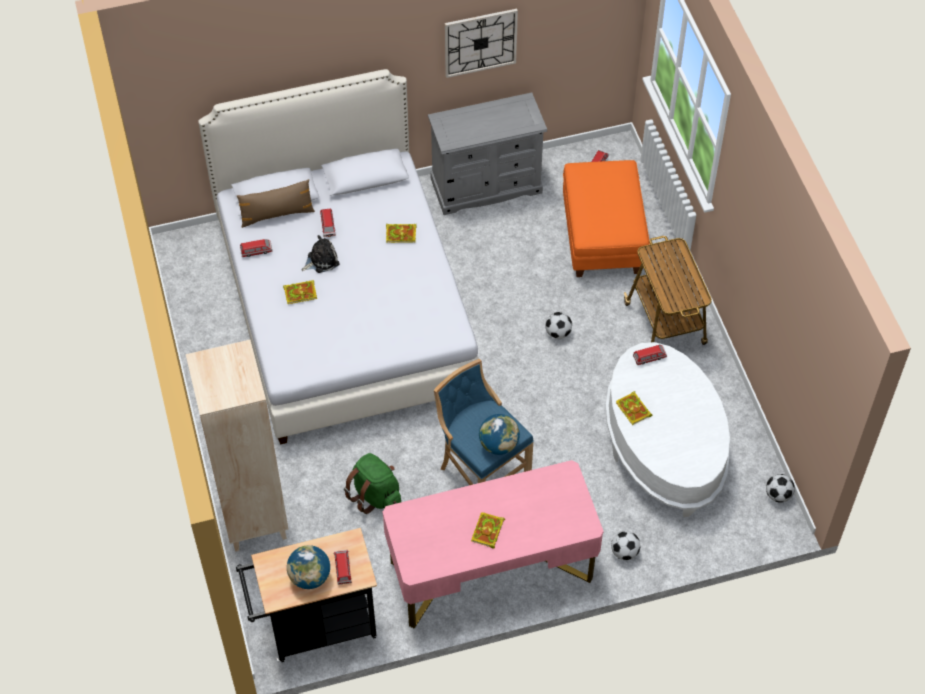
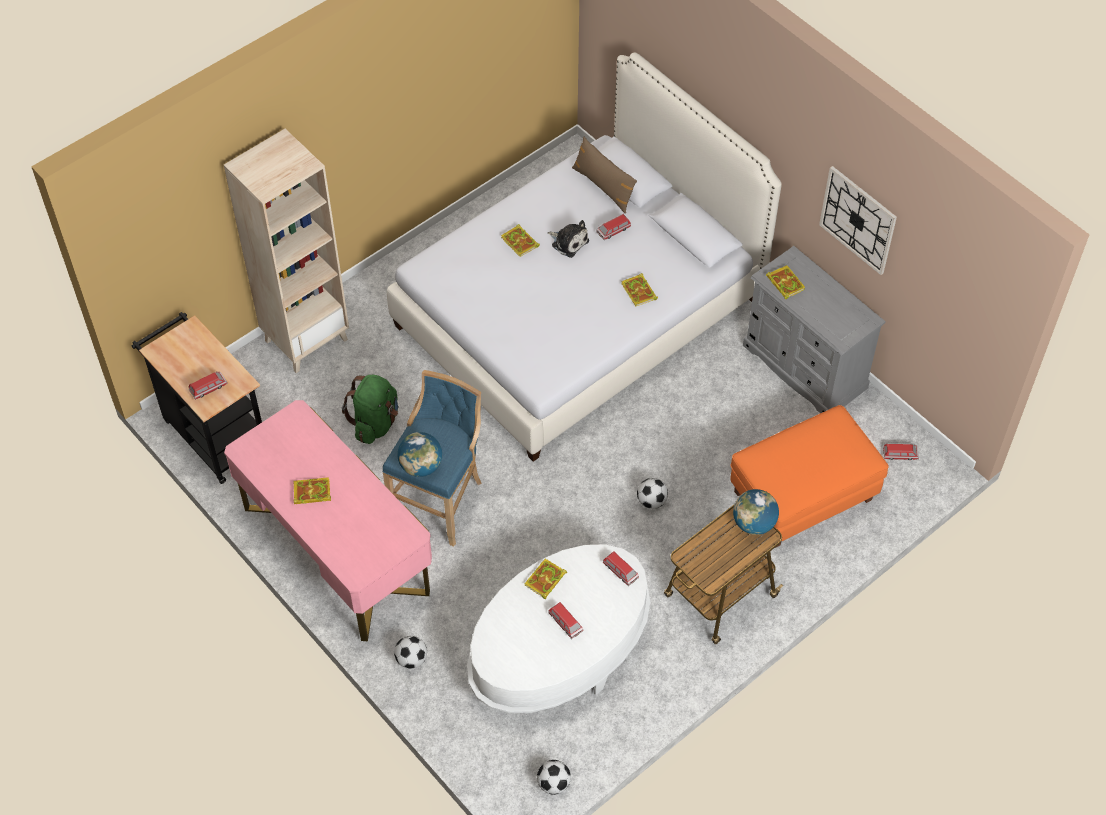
camera: 65 degrees right, 0 degrees up
toy car [240,239,273,257] -> toy car moved to [548,602,584,639]
globe [287,545,330,589] -> globe moved to [733,489,779,535]
none -> book [766,265,805,299]

